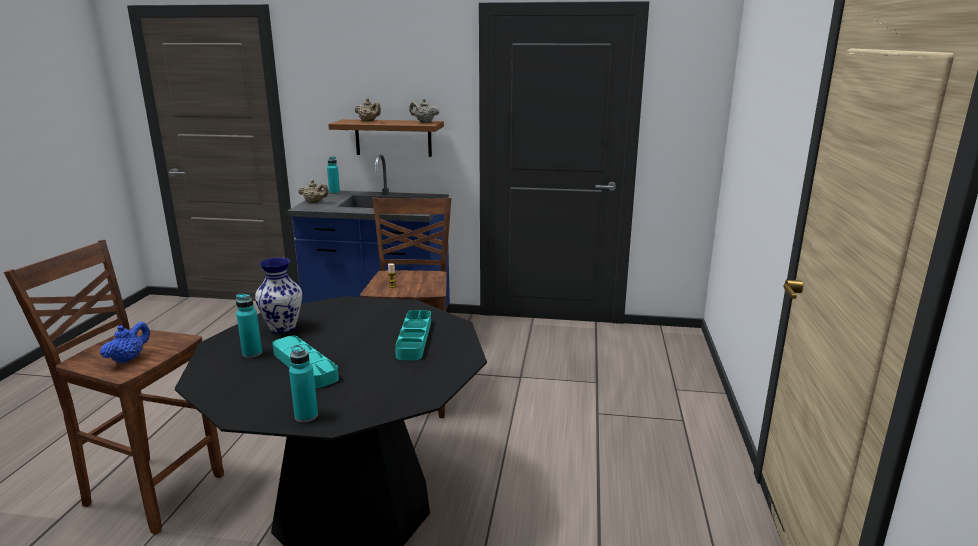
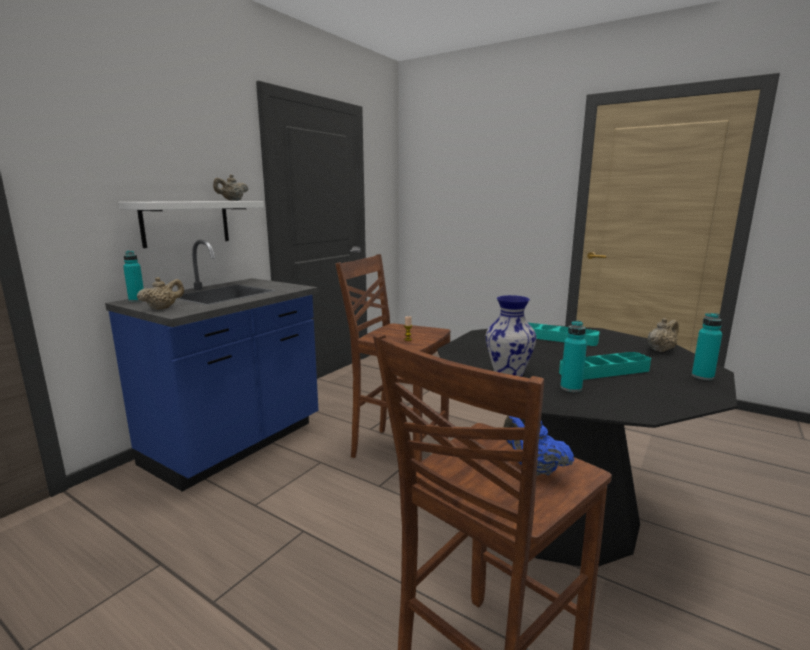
camera: 65 degrees left, 5 degrees down
brown shelf [328,119,444,157] -> white shelf [118,201,264,248]
beige teapot [355,98,381,122] -> beige teapot moved to [648,318,679,352]

